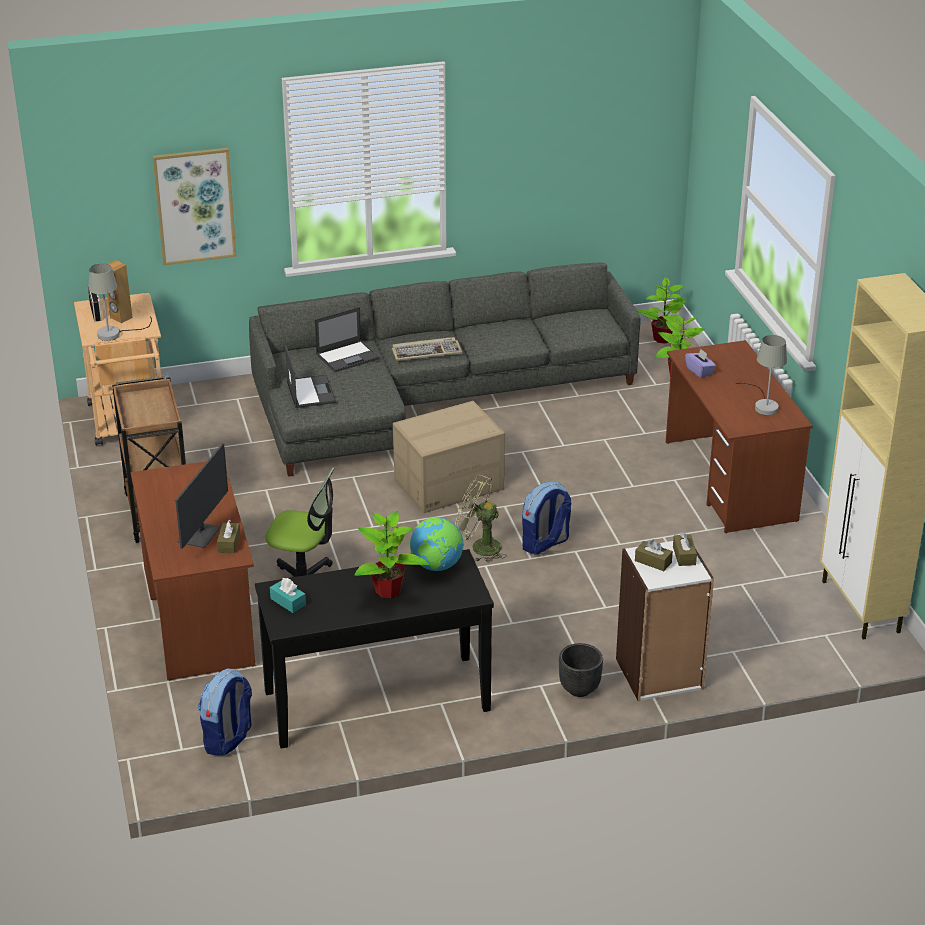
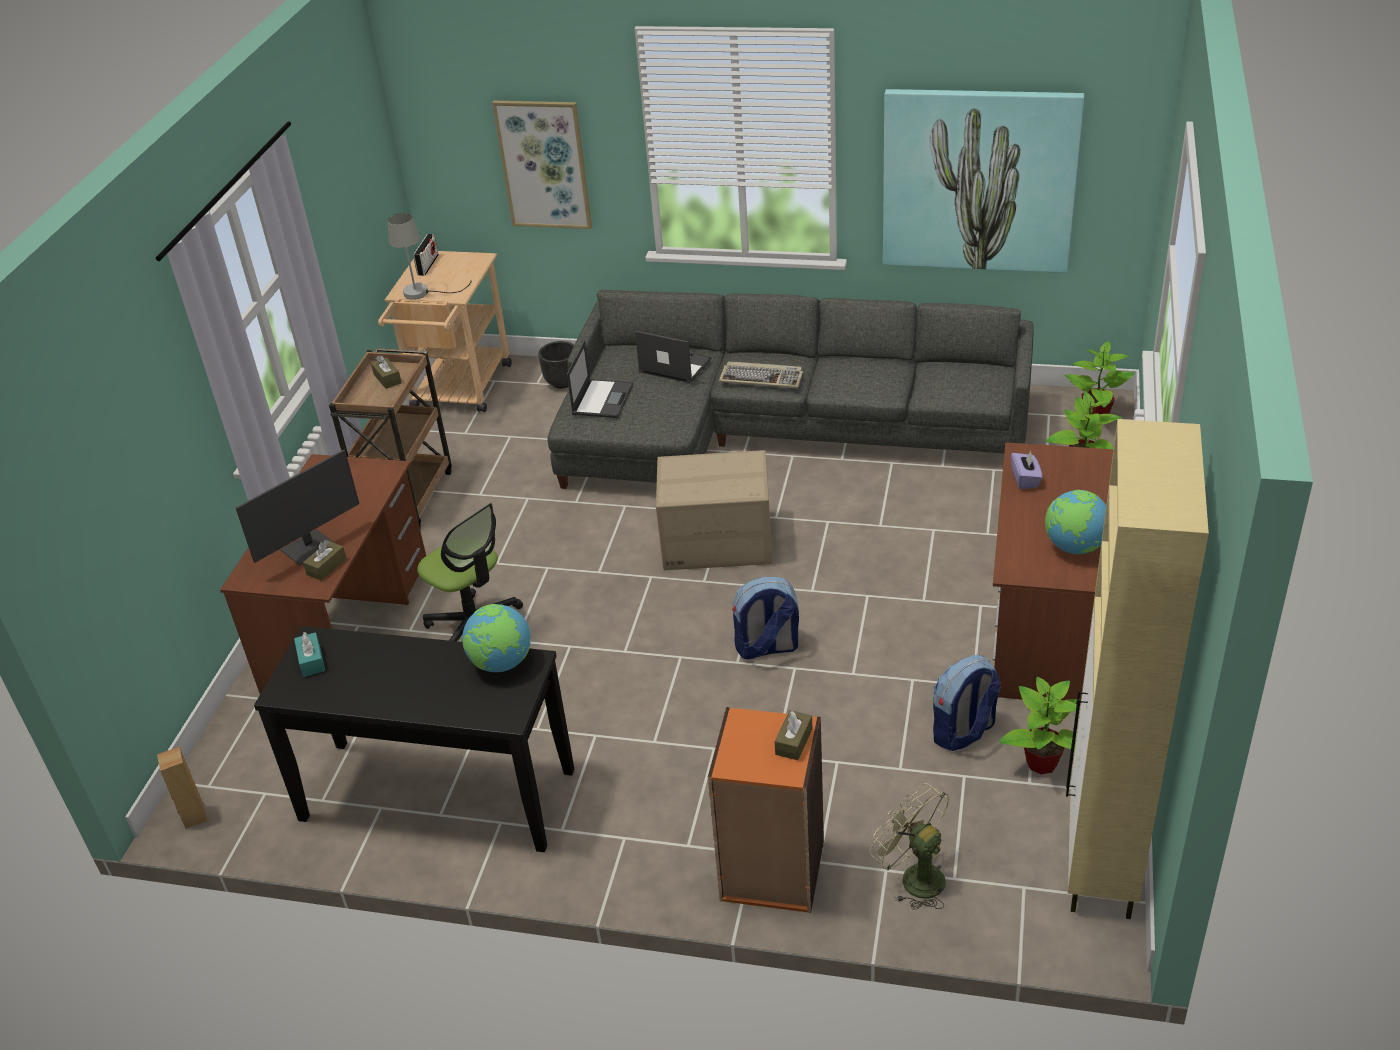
camera: 30 degrees right, 5 degrees up
brown speaker [107,260,133,323] -> brown speaker moved to [157,747,207,829]
backpack [197,669,252,756] -> backpack moved to [933,655,1001,751]
laptop [315,307,379,372] -> laptop turned 150 degrees counterclockwise [635,331,711,383]
potted plant [354,512,429,598] -> potted plant moved to [999,677,1080,774]
green fan [455,475,507,562] -> green fan moved to [870,783,950,910]
black planter [559,643,603,697] -> black planter moved to [538,341,574,389]
white bookcase [616,541,714,701] -> orange bookcase [708,707,824,913]
brown tissue box [635,540,673,571] -> brown tissue box moved to [371,355,402,389]
grey table lamp [736,335,787,416] -> globe [1045,490,1106,554]
none -> picture [883,89,1084,273]

